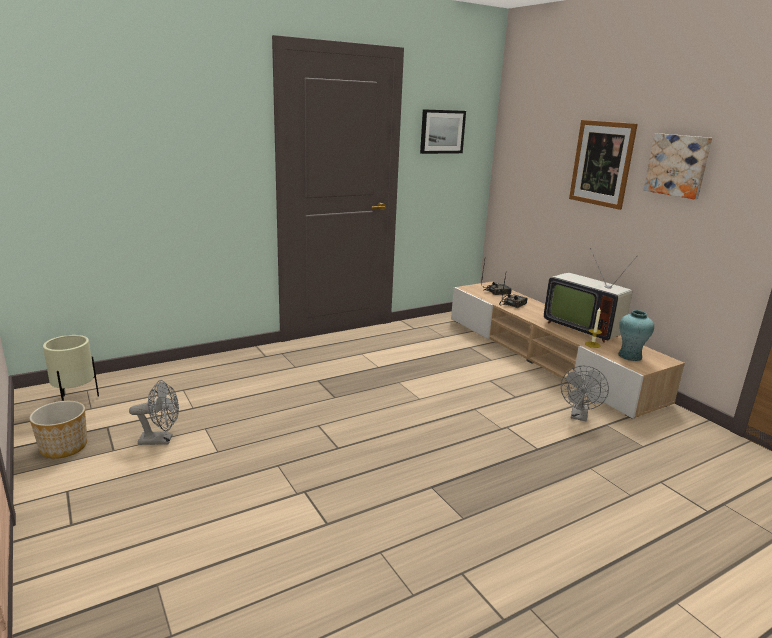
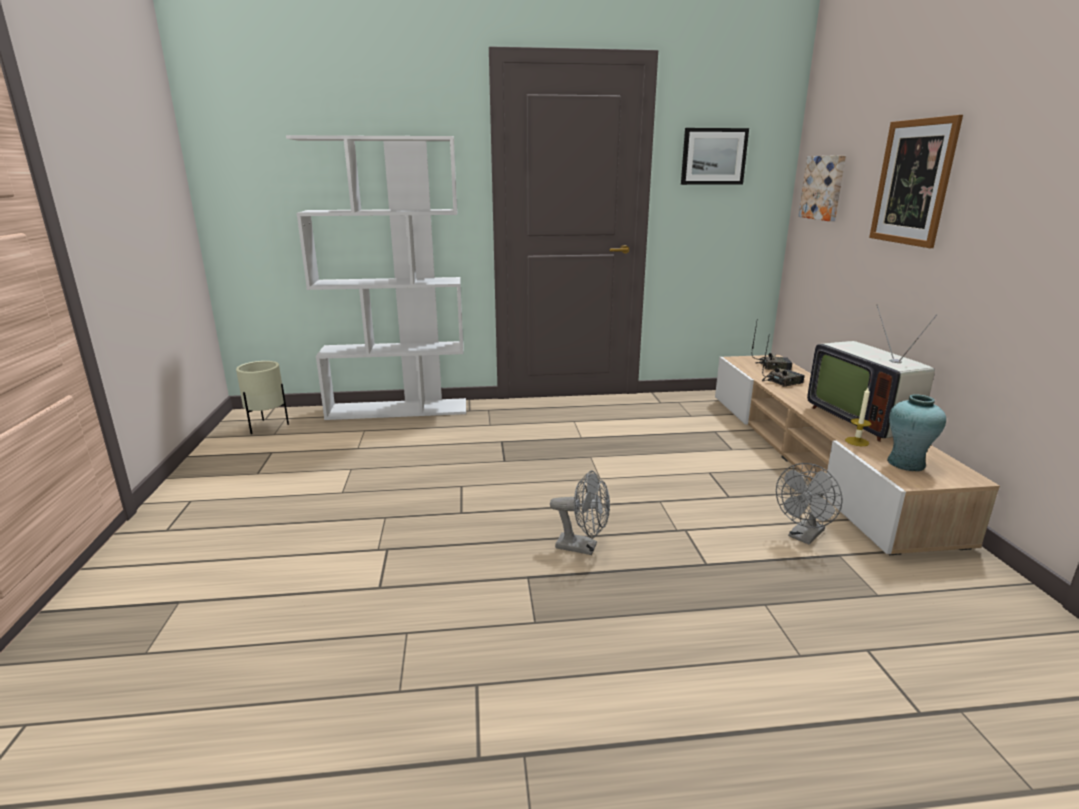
camera: 25 degrees right, 0 degrees up
planter [29,401,87,459] -> none
grey fan [129,380,179,445] -> grey fan moved to [550,470,610,555]
picture [644,133,712,199] -> picture moved to [798,155,846,221]
none -> white bookcase [286,135,466,420]

